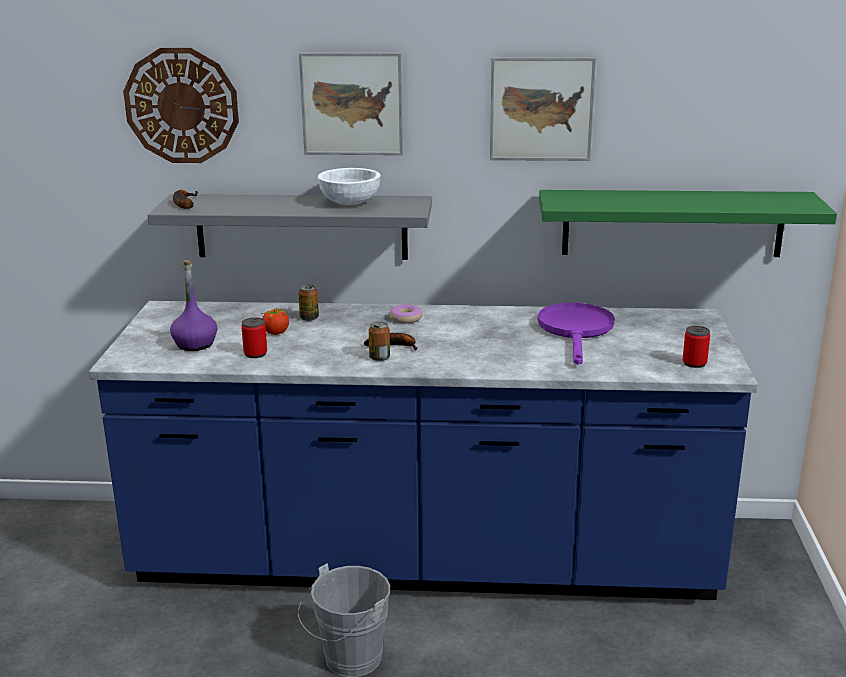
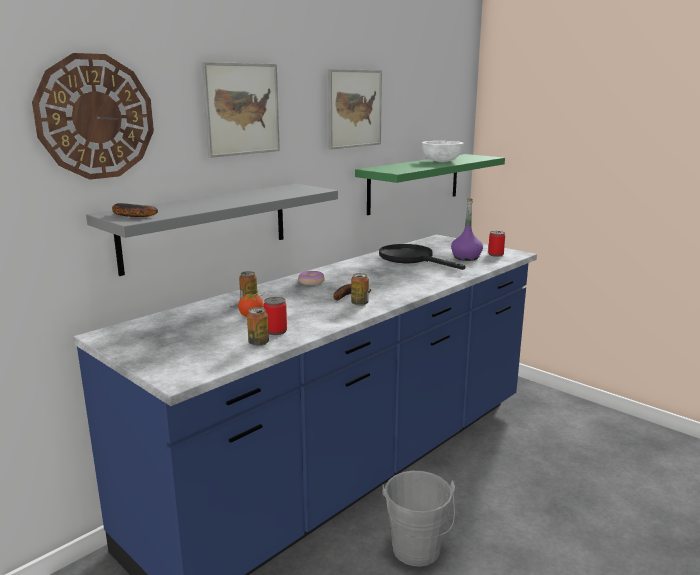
camera: 50 degrees left, 5 degrees down
purple bottle [170,260,217,351] -> purple bottle moved to [451,198,483,261]
white bowl [318,168,380,205] -> white bowl moved to [422,141,464,162]
purple frying pan [538,303,615,365] -> black frying pan [379,244,465,270]
none -> can [247,307,269,346]

